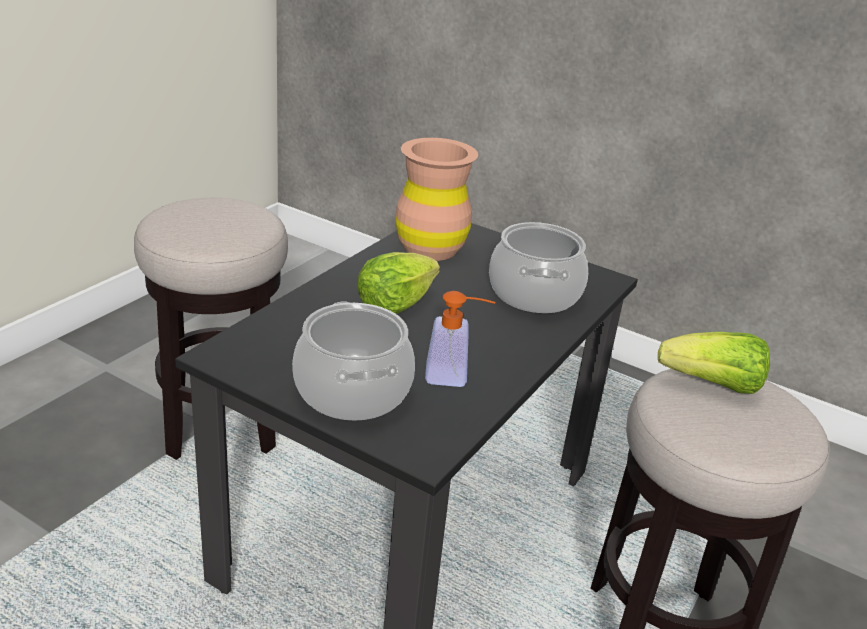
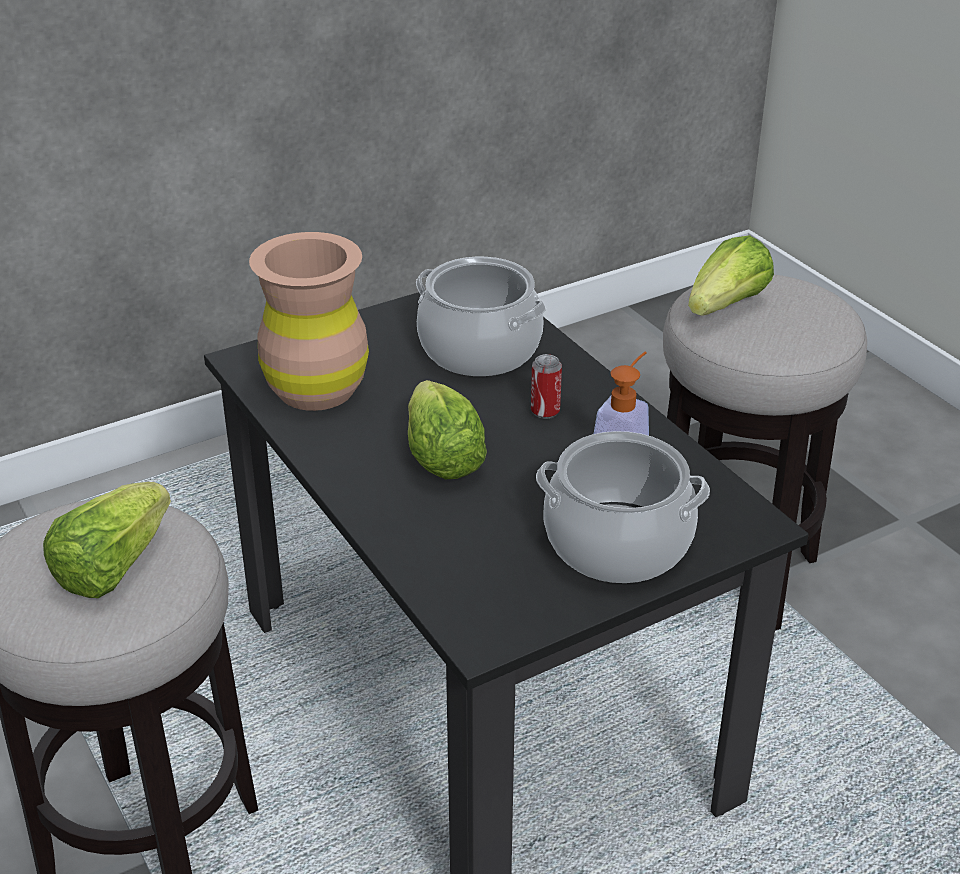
camera: 60 degrees left, 5 degrees up
none -> lettuce [43,482,171,598]
none -> can [531,354,562,419]

